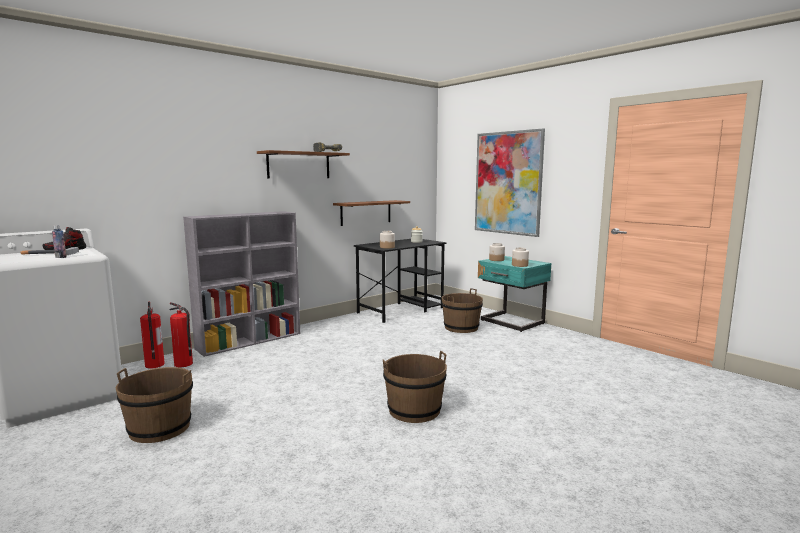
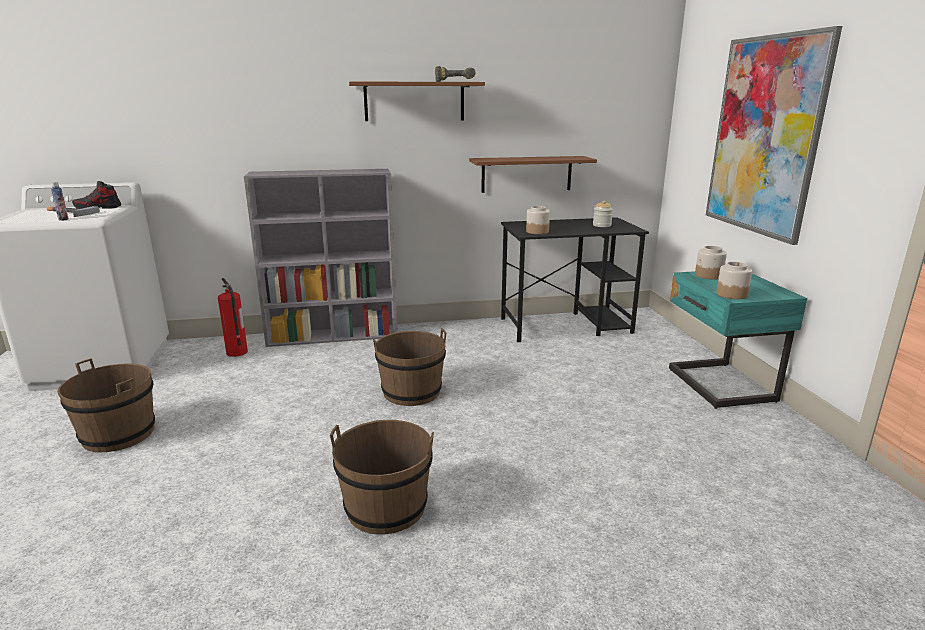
camera: 30 degrees right, 10 degrees up
fire extinguisher [140,302,165,369] -> none
brown bucket [442,288,483,333] -> brown bucket moved to [373,328,446,406]

